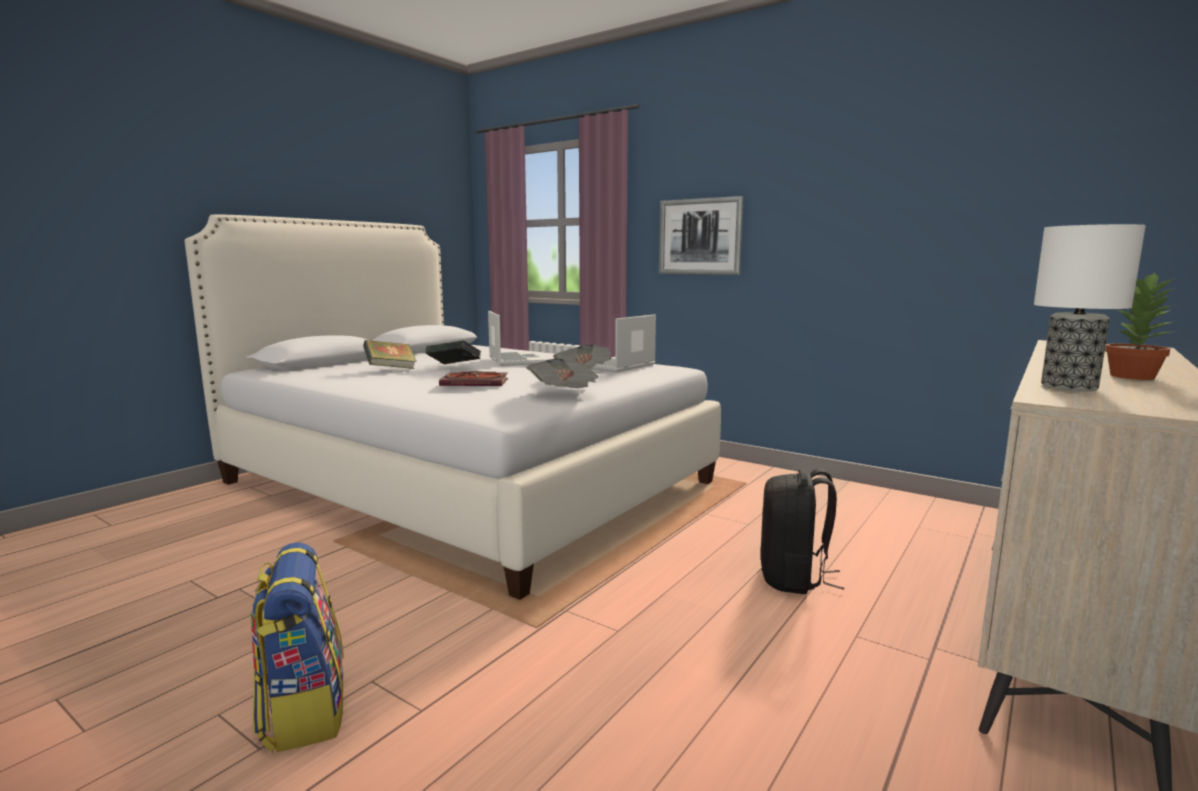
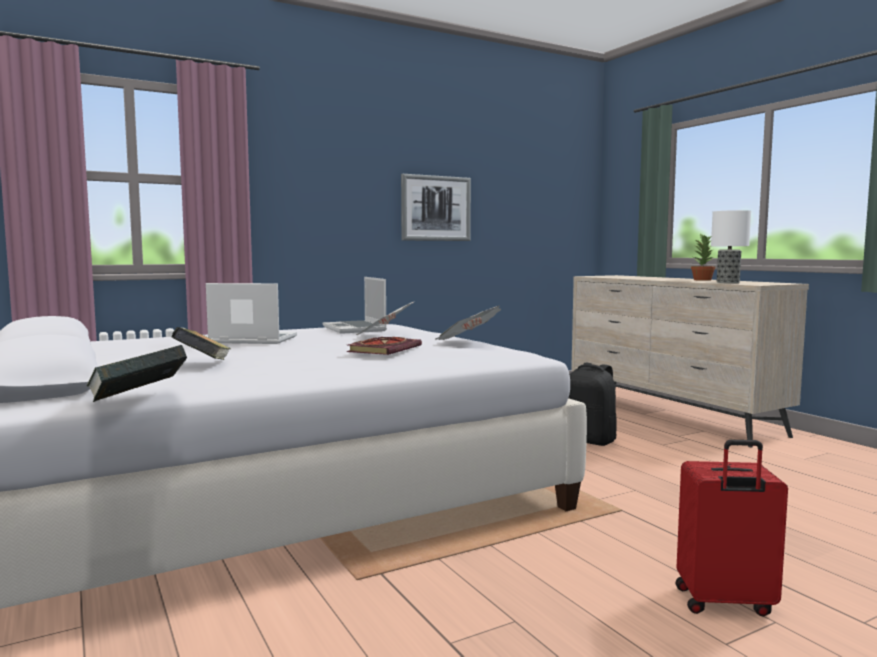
camera: 65 degrees left, 5 degrees down
backpack [251,542,344,753] -> red suitcase [675,440,788,617]
book [425,340,481,365] -> book moved to [87,345,187,402]
picture [659,196,744,275] -> picture moved to [401,174,471,241]

